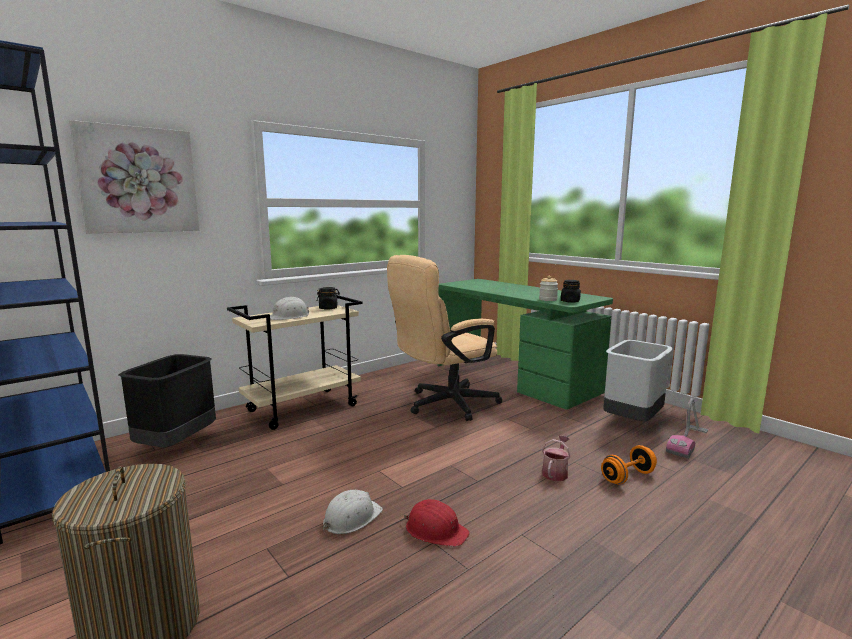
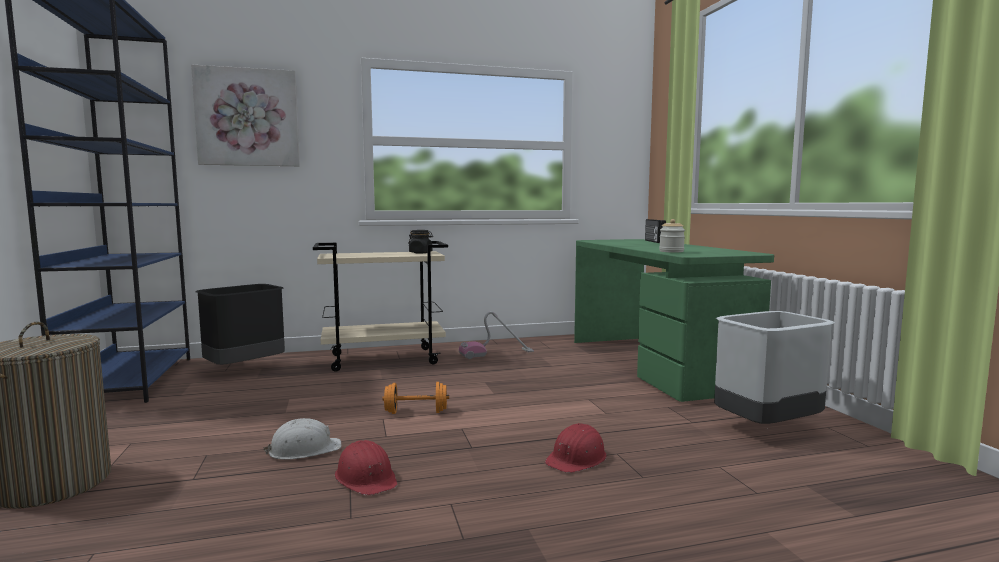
camera: 25 degrees right, 5 degrees down
white hard hat [270,296,309,320] -> none
beige office chair [387,255,502,421] -> none
watering can [542,436,571,481] -> red hard hat [545,423,607,473]
black jar [561,280,581,303] -> none
orange dumbbell [601,445,657,484] -> orange dumbbell moved to [382,382,449,414]
vacuum cleaner [666,398,708,459] -> vacuum cleaner moved to [459,311,534,359]
none -> radio [645,219,666,243]

